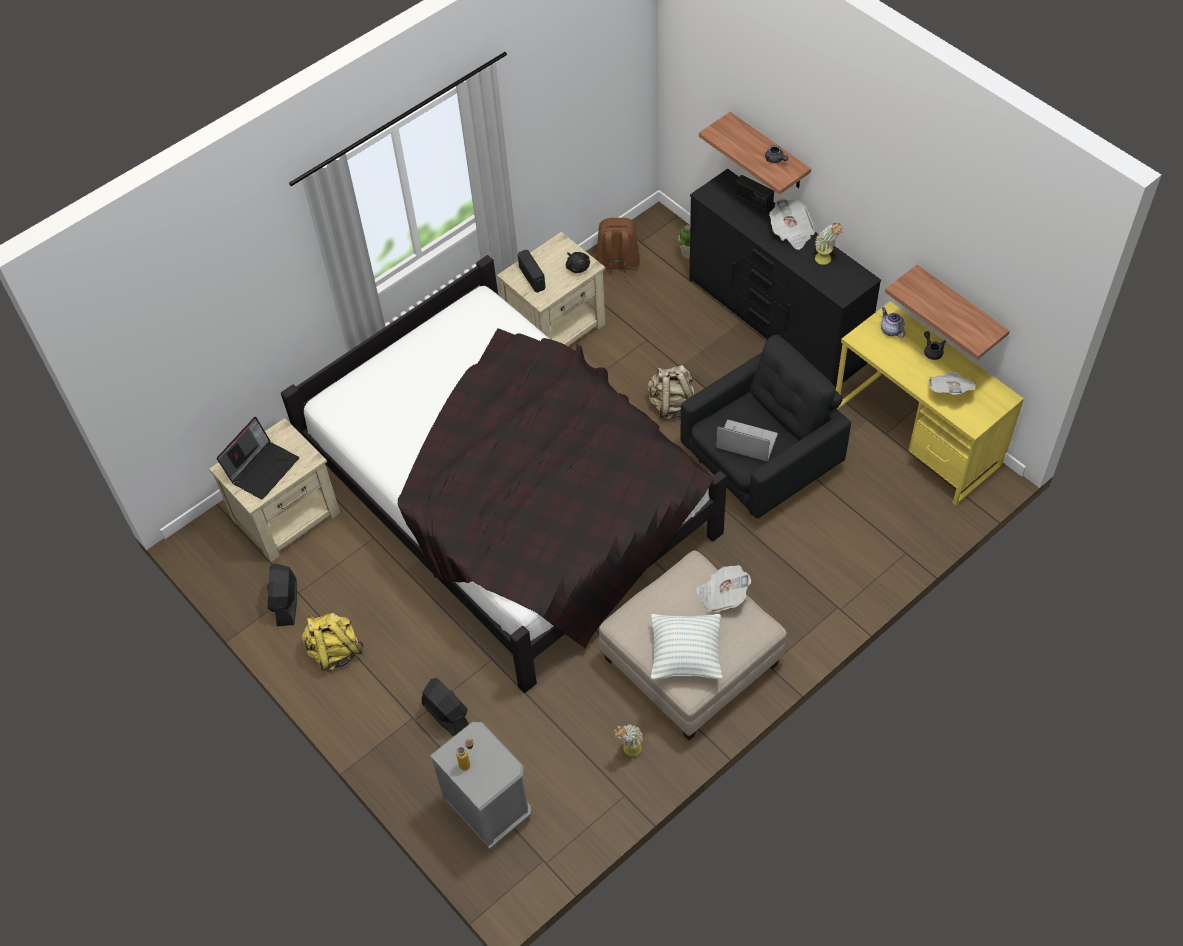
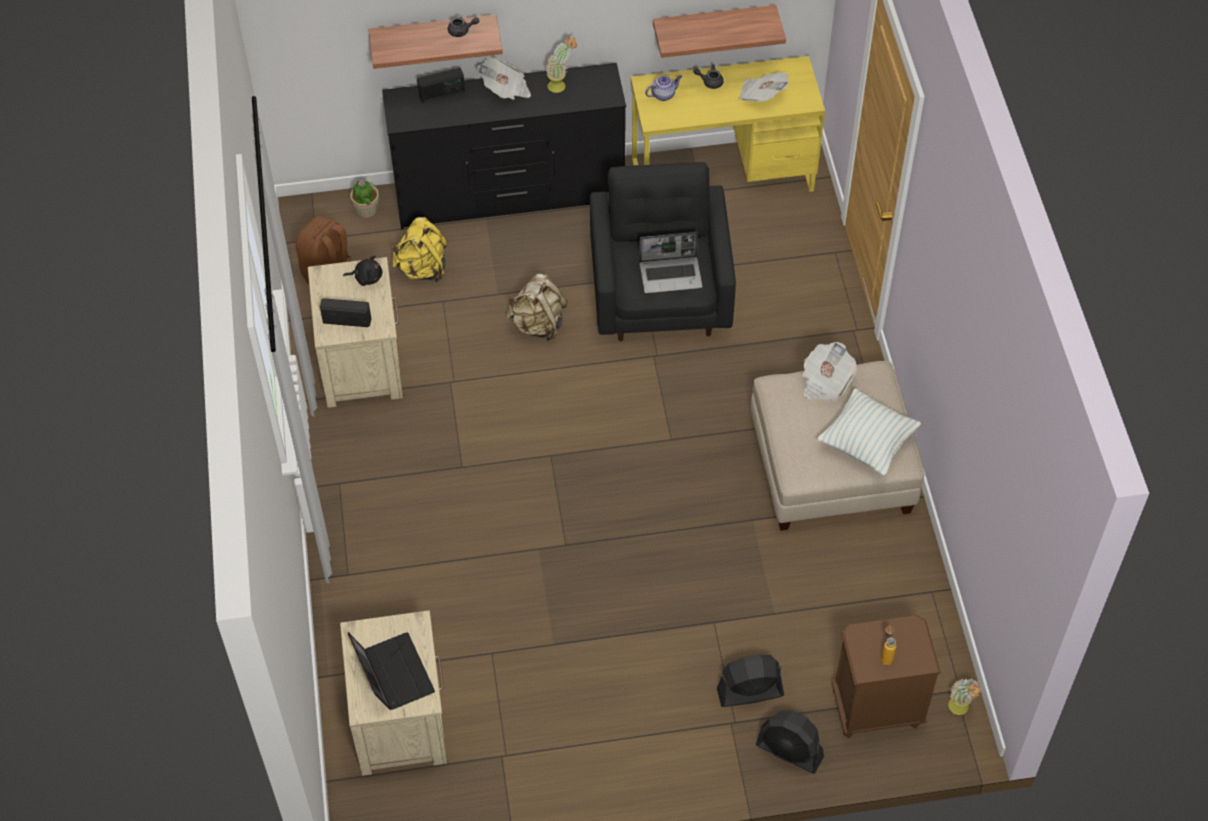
camera: 60 degrees left, 0 degrees up
black fan [267,563,297,626] -> black fan moved to [756,711,824,774]
black bed [281,255,727,693] -> none
yellow backpack [302,613,364,672] -> yellow backpack moved to [392,217,448,282]
grey nightstand [430,722,531,849] -> brown nightstand [832,615,941,738]
potted plant [614,724,643,756] -> potted plant moved to [948,679,982,715]
laptop [716,420,778,462] -> laptop turned 150 degrees counterclockwise [639,232,703,293]
teapot [881,307,905,338] -> teapot turned 150 degrees clockwise [645,75,682,101]

